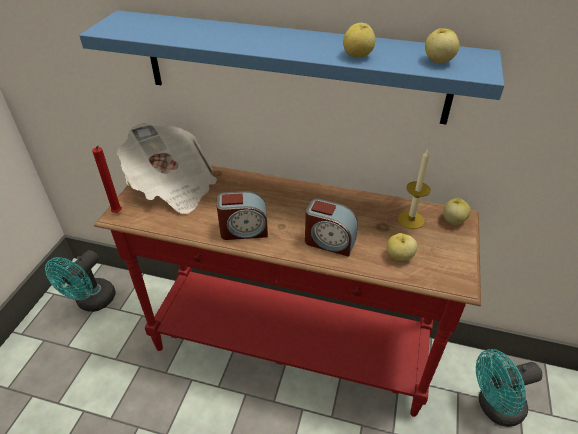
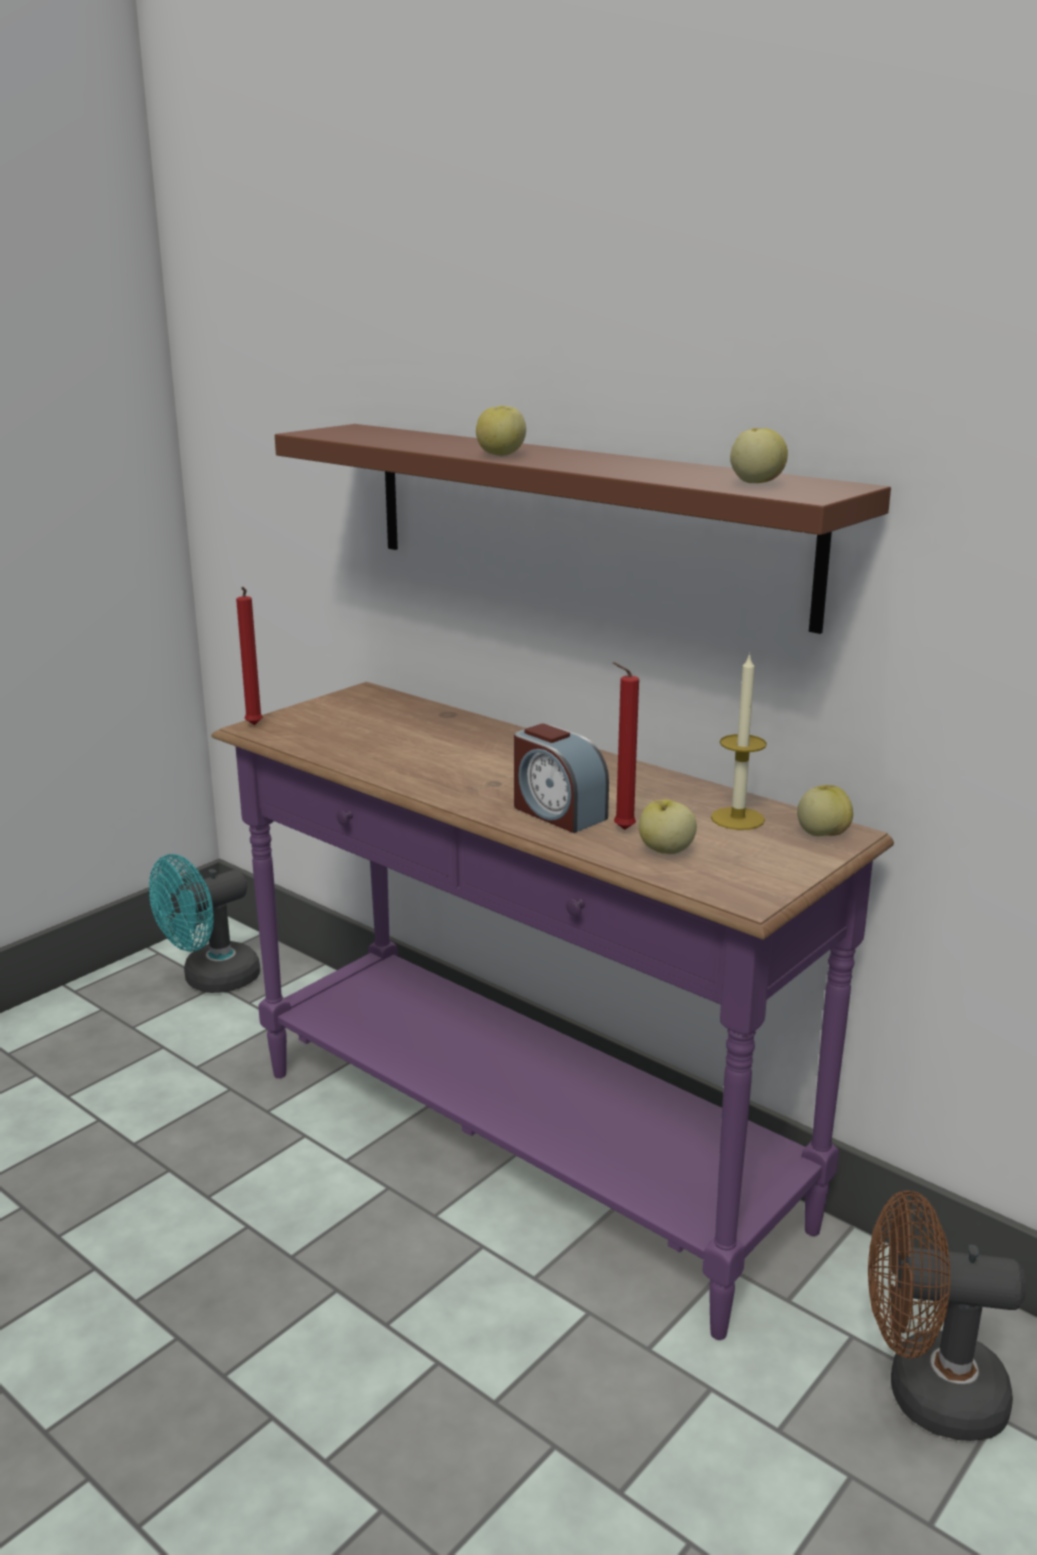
camera: 25 degrees right, 20 degrees down
blue shelf [79,10,504,124] -> brown shelf [275,424,891,634]
red console table [94,165,481,417] -> purple console table [211,682,894,1340]
newspaper [117,123,217,214] -> none
alarm clock [217,191,268,240] -> none
apple [343,23,375,58] -> apple moved to [476,405,526,456]
turquoise fan [476,349,542,427] -> brown fan [868,1190,1026,1441]
none -> red candle [613,662,639,830]

